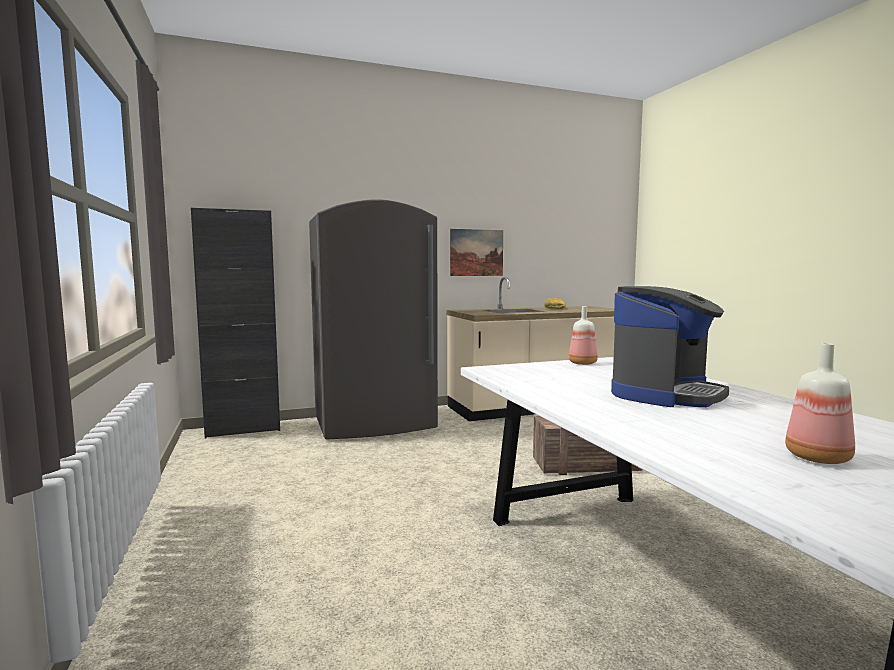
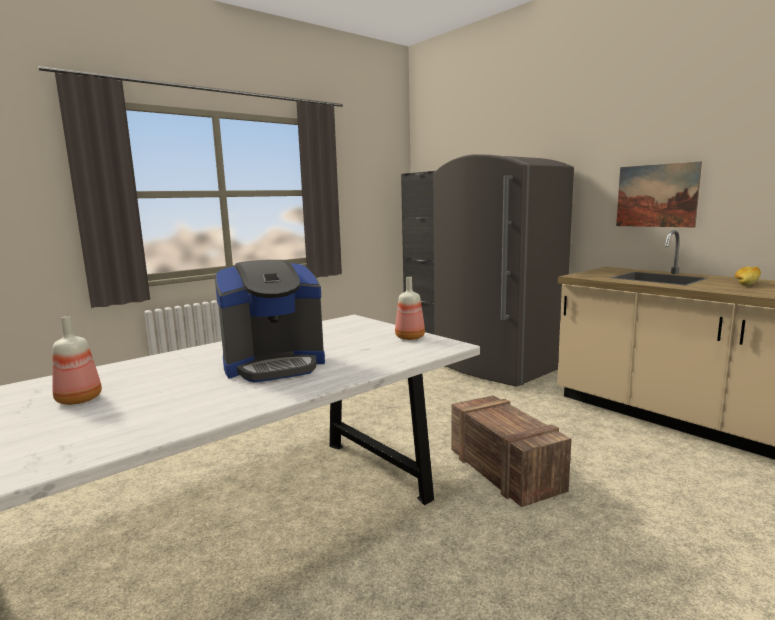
camera: 70 degrees right, 5 degrees up
coffee machine [611,286,729,407] -> coffee machine turned 45 degrees counterclockwise [215,260,325,382]

